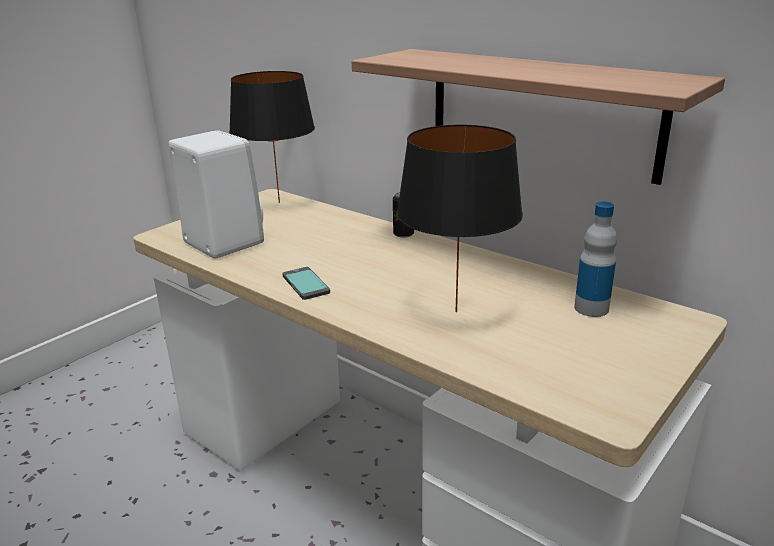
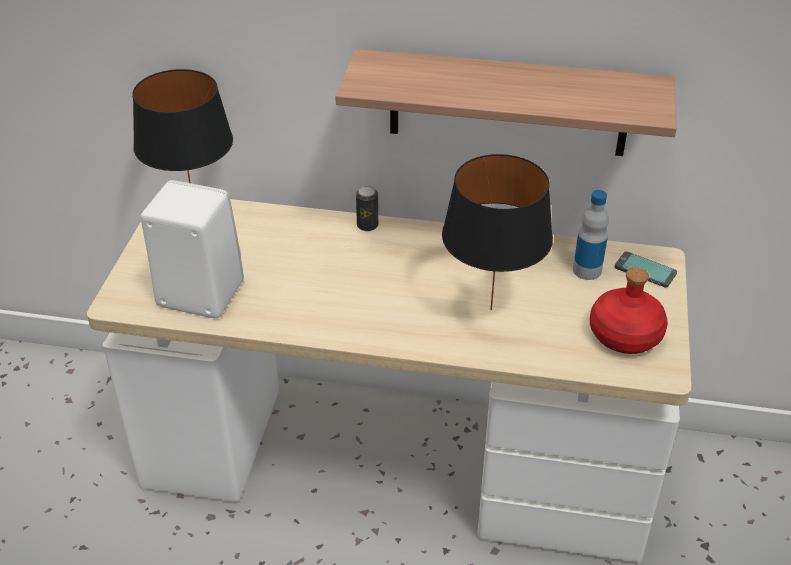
camera: 30 degrees left, 15 degrees up
phone [282,267,330,300] -> phone moved to [615,251,677,288]
none -> red bottle [590,268,668,354]

